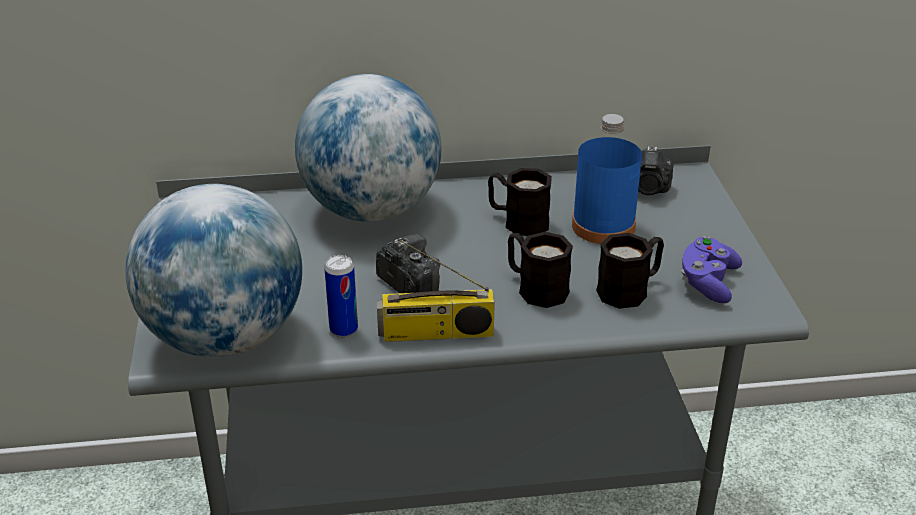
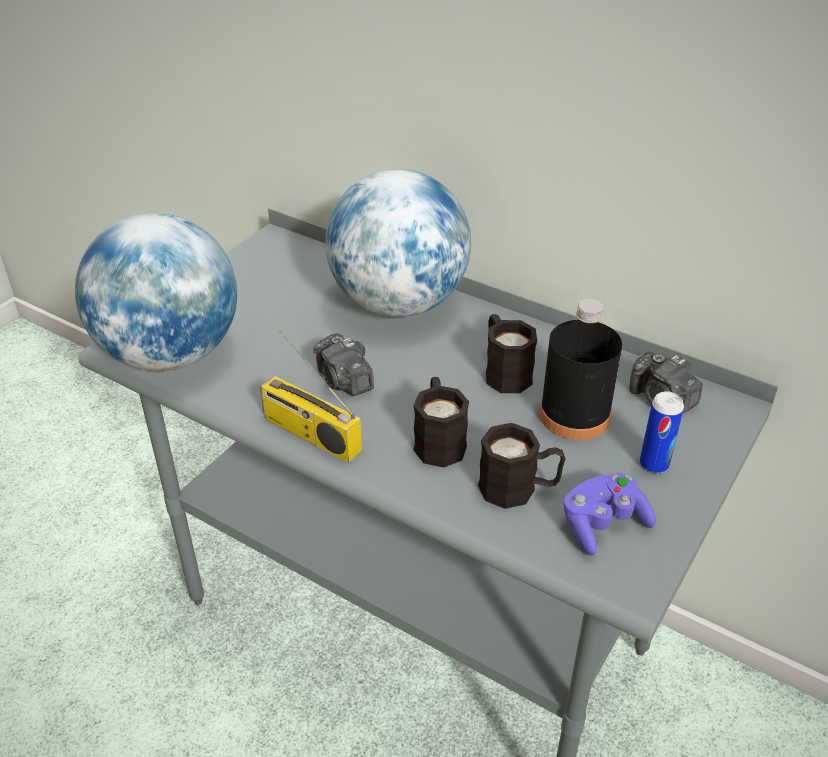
camera: 40 degrees right, 5 degrees up
can [324,255,358,337] -> can moved to [640,391,684,474]
camera [376,234,440,293] -> camera turned 150 degrees clockwise [314,333,374,396]
blue bottle [572,114,642,244] -> black bottle [539,299,622,440]

